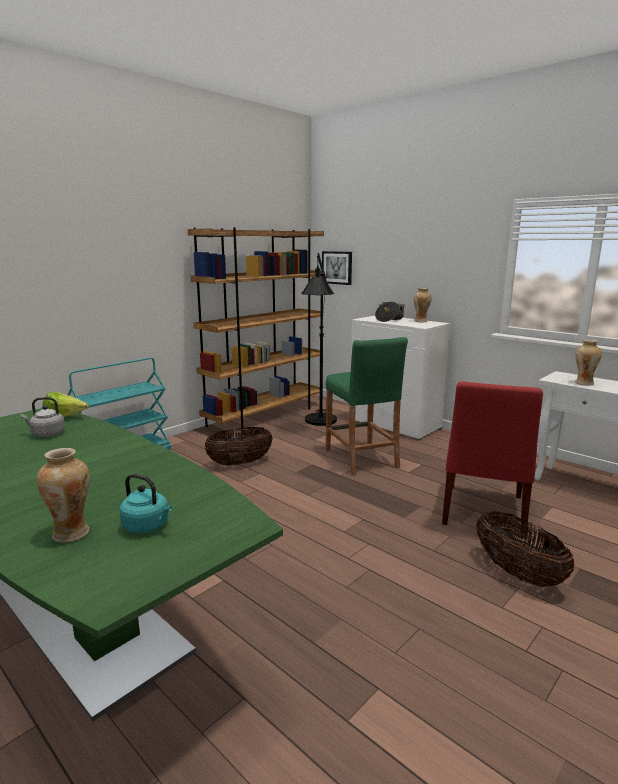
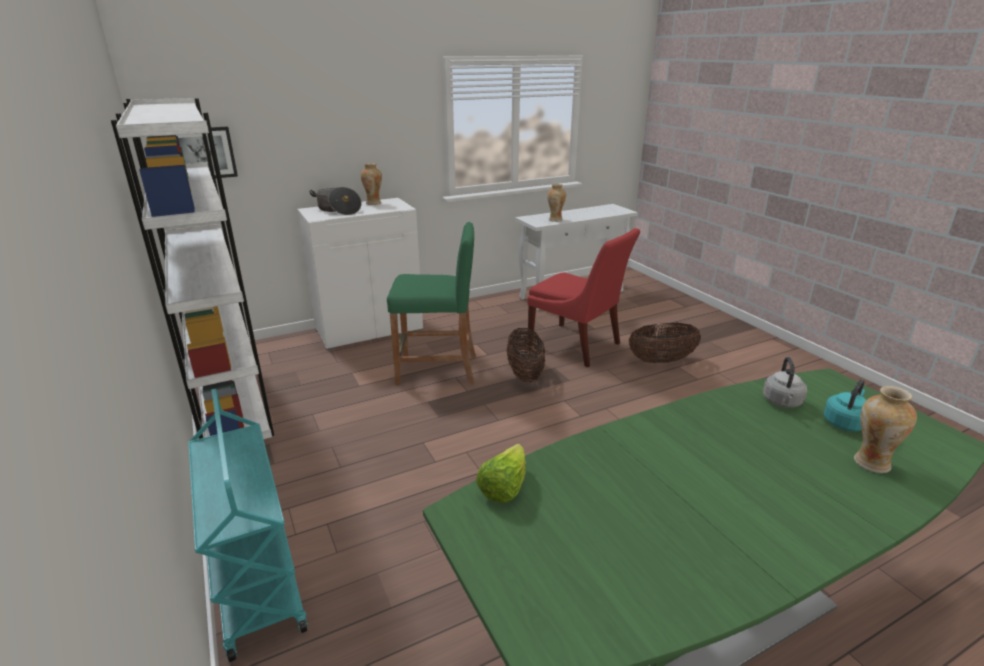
camera: 70 degrees left, 10 degrees up
grey kettle [21,397,65,437] -> grey kettle moved to [763,357,807,408]
brown bookcase [188,227,324,433] -> white bookcase [111,98,274,439]
basket [204,427,273,465] -> basket moved to [507,328,545,382]
black floor lamp [301,252,337,426] -> none

